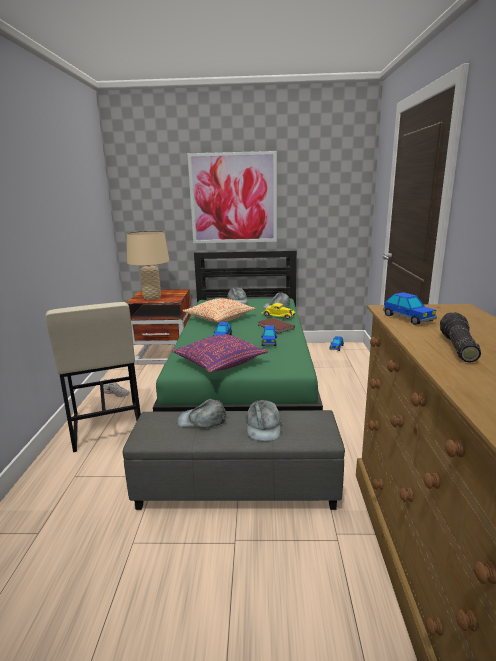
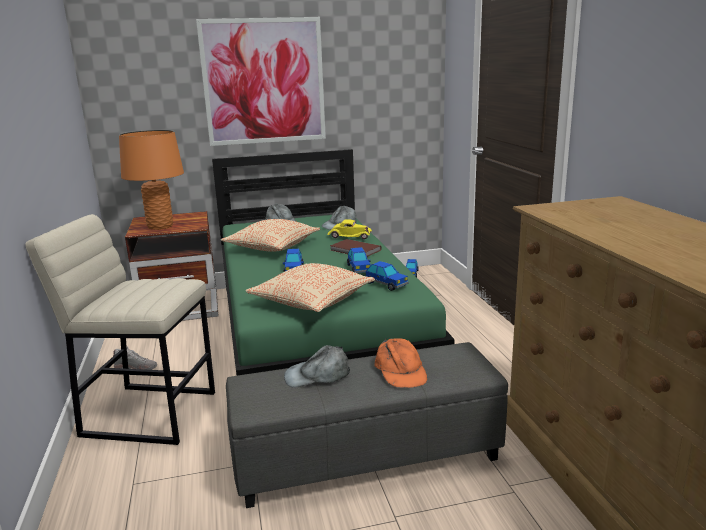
camera: 15 degrees left, 0 degrees up
beige chair [45,302,141,452] -> beige chair turned 135 degrees clockwise [25,214,215,445]
beige table lamp [127,231,170,300] -> orange table lamp [119,130,184,230]
purple pillow [172,334,268,373] -> beige pillow [245,263,375,312]
grey cap [245,400,282,442] -> orange cap [375,338,427,388]
toy car [383,292,437,325] -> toy car moved to [366,261,409,291]
flashlight [440,312,481,363] -> none

